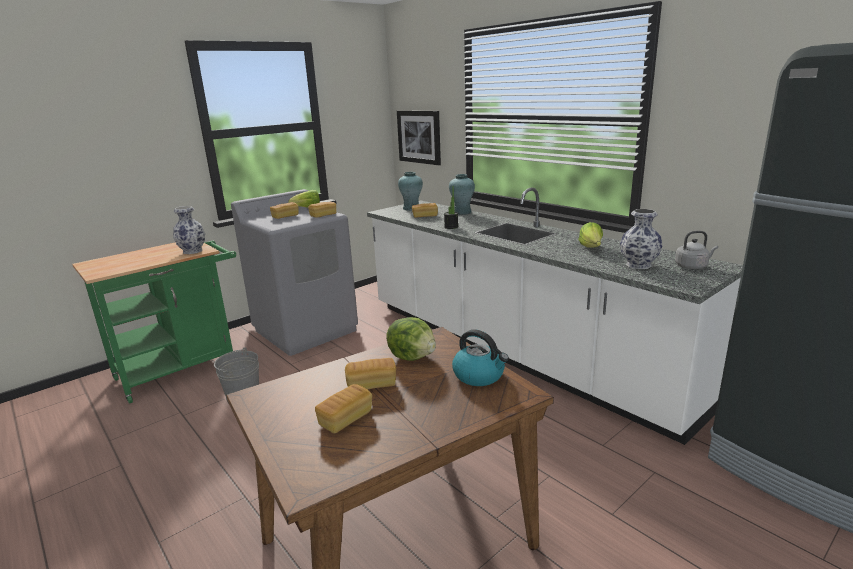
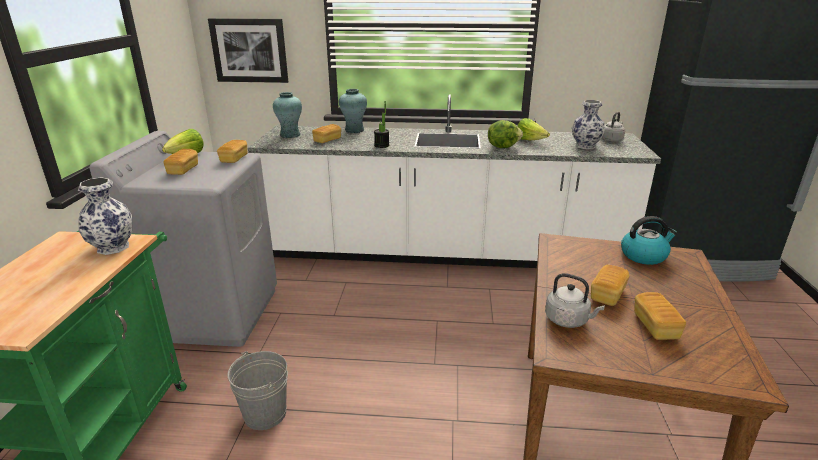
camera: 45 degrees left, 5 degrees up
lettuce [386,317,436,361] -> lettuce moved to [488,120,523,148]
none -> grey kettle [545,273,605,328]

